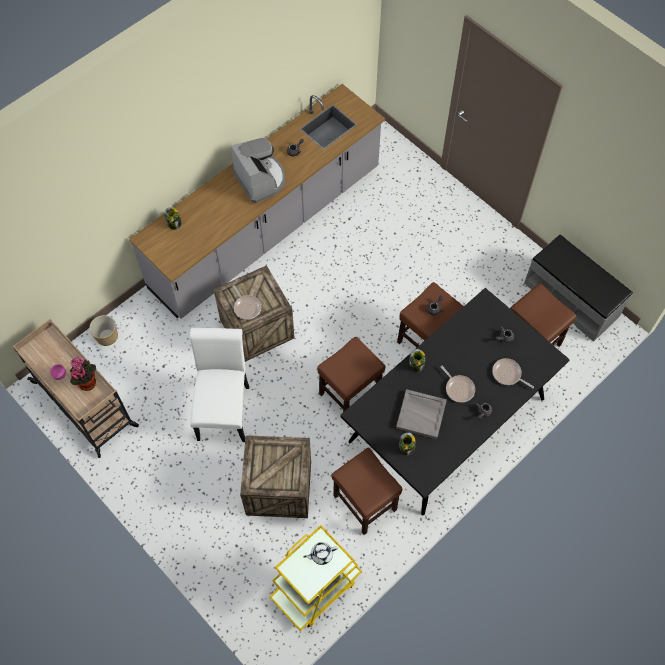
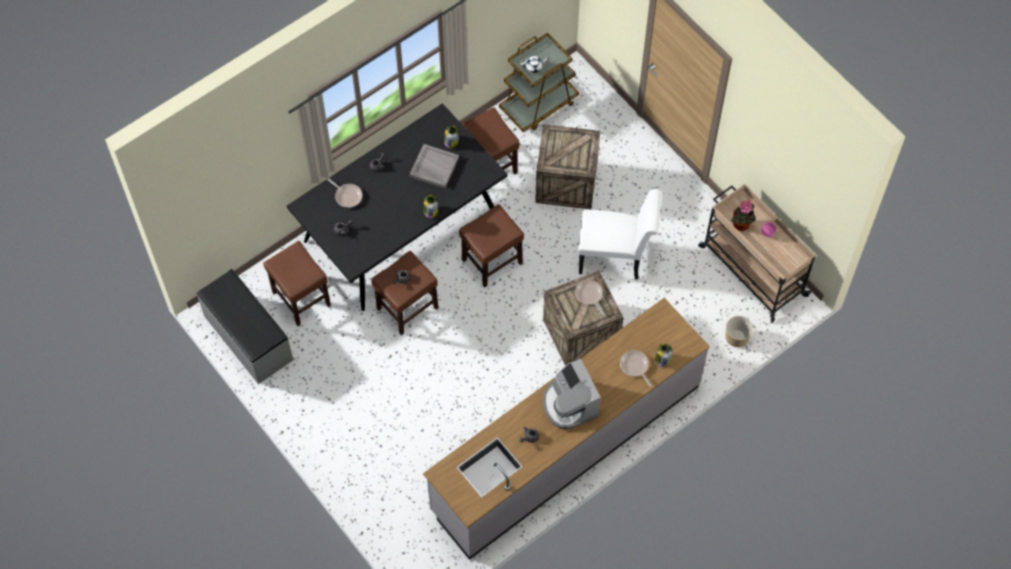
camera: 175 degrees left, 0 degrees up
white chair [190,328,249,442] -> white chair turned 90 degrees counterclockwise [578,189,661,280]
yellow cart [269,525,362,631] -> brown cart [499,33,579,132]
frying pan [440,366,475,403] -> frying pan moved to [620,350,652,387]

